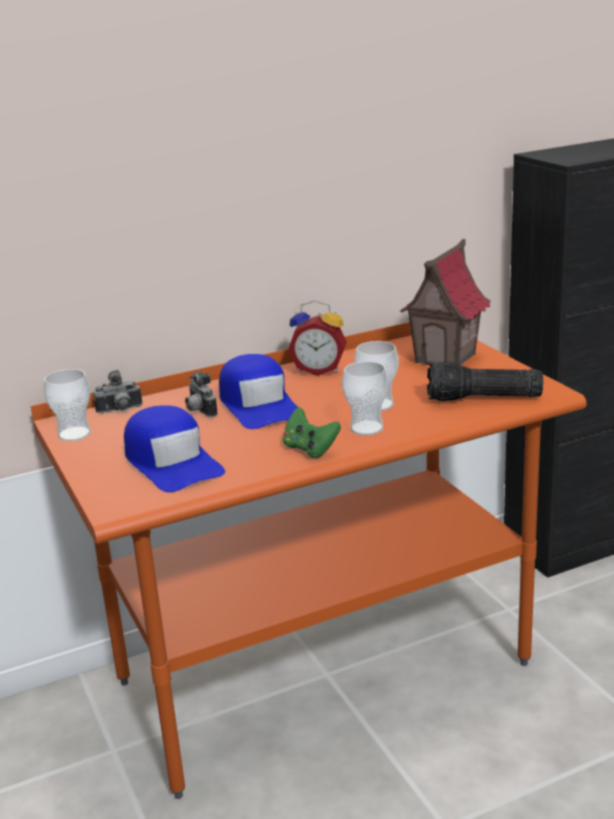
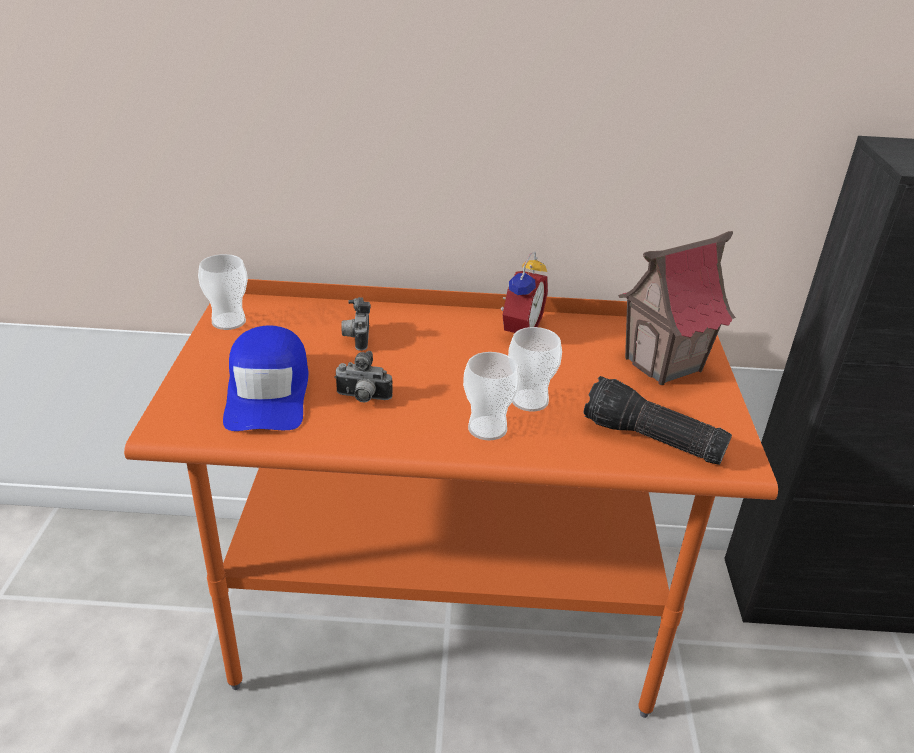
camera: 25 degrees right, 10 degrees up
camera [93,370,143,413] -> camera moved to [334,351,392,403]
blue cap [219,354,298,429] -> none
green game controller [283,407,341,458] -> none
alarm clock [288,300,347,376] -> alarm clock turned 105 degrees counterclockwise [500,251,548,333]

